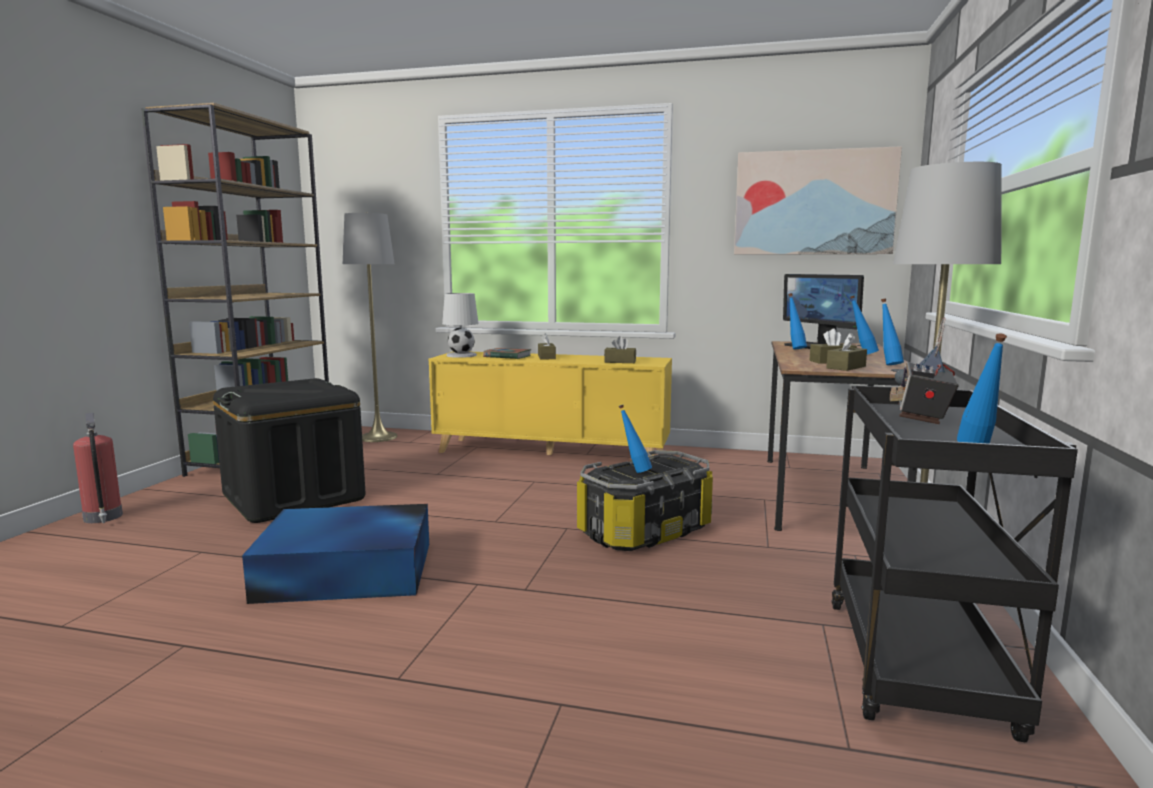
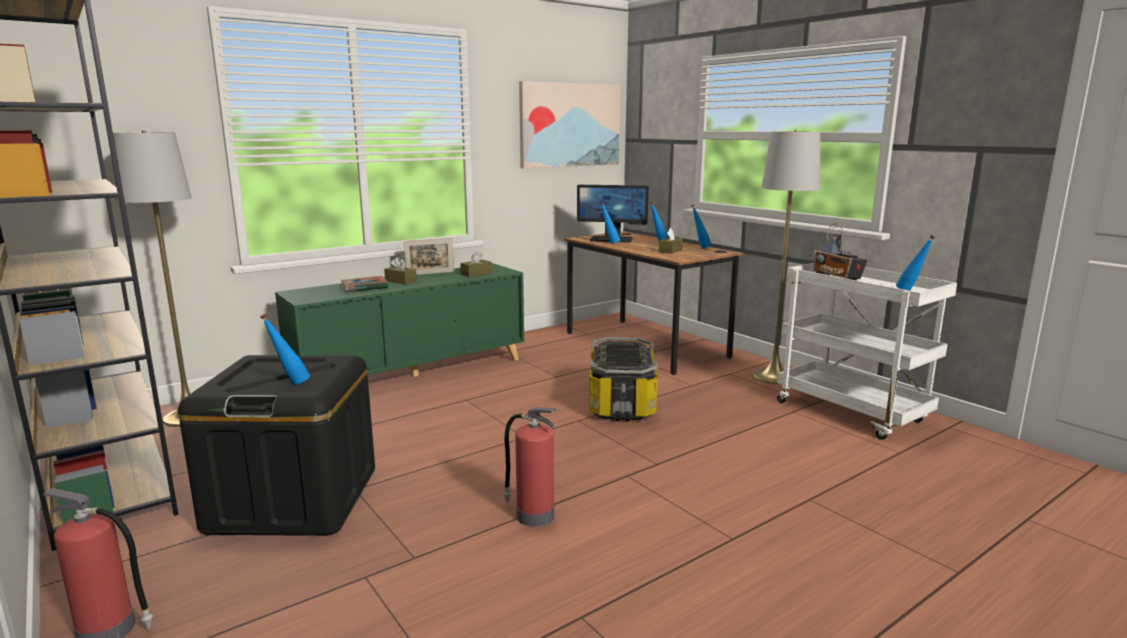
camera: 50 degrees left, 5 degrees up
blue storage box [242,504,429,604] -> fire extinguisher [503,407,557,527]
yellow cabinet [429,352,672,457] -> green cabinet [275,263,524,377]
white table lamp [442,293,479,358] -> none
blue bottle [619,405,652,473] -> blue bottle moved to [260,314,310,385]
brown tissue box [826,332,867,371] -> none
black cart [831,386,1078,742] -> white cart [777,263,957,440]
none -> picture frame [404,238,454,275]

